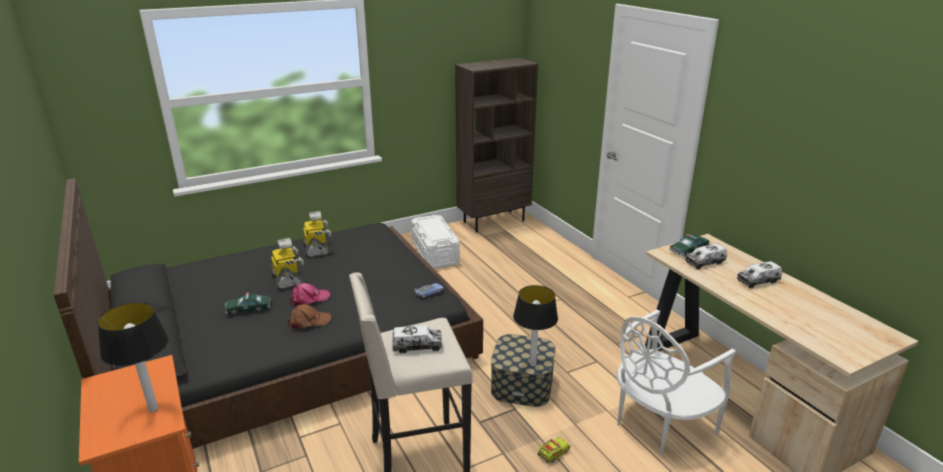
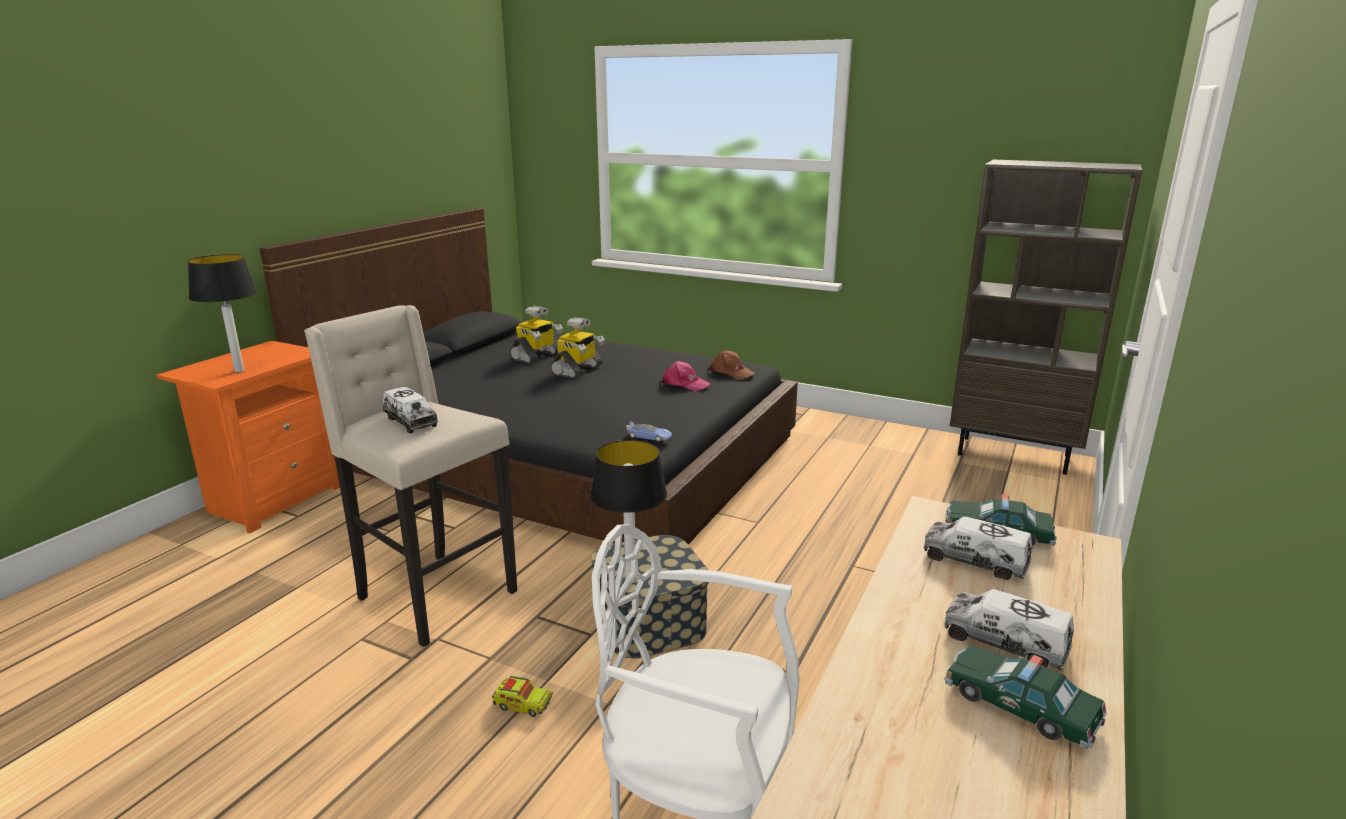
camera: 55 degrees right, 5 degrees down
toy car [225,293,271,315] -> toy car moved to [945,645,1107,749]
brown cap [288,304,331,330] -> brown cap moved to [708,350,755,380]
pink cap [290,283,330,307] -> pink cap moved to [661,361,710,391]
toy robot [303,211,331,257] -> toy robot moved to [510,306,563,363]
white storage box [411,215,460,269] -> none

